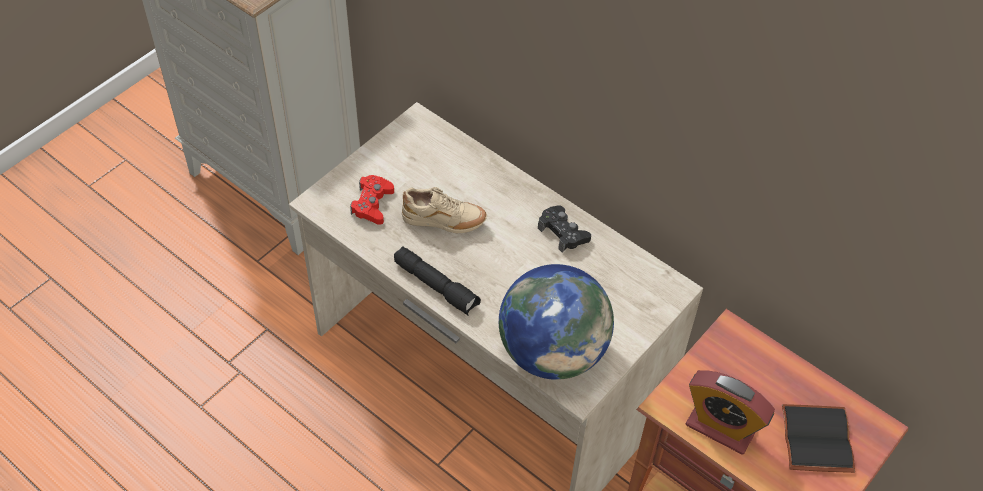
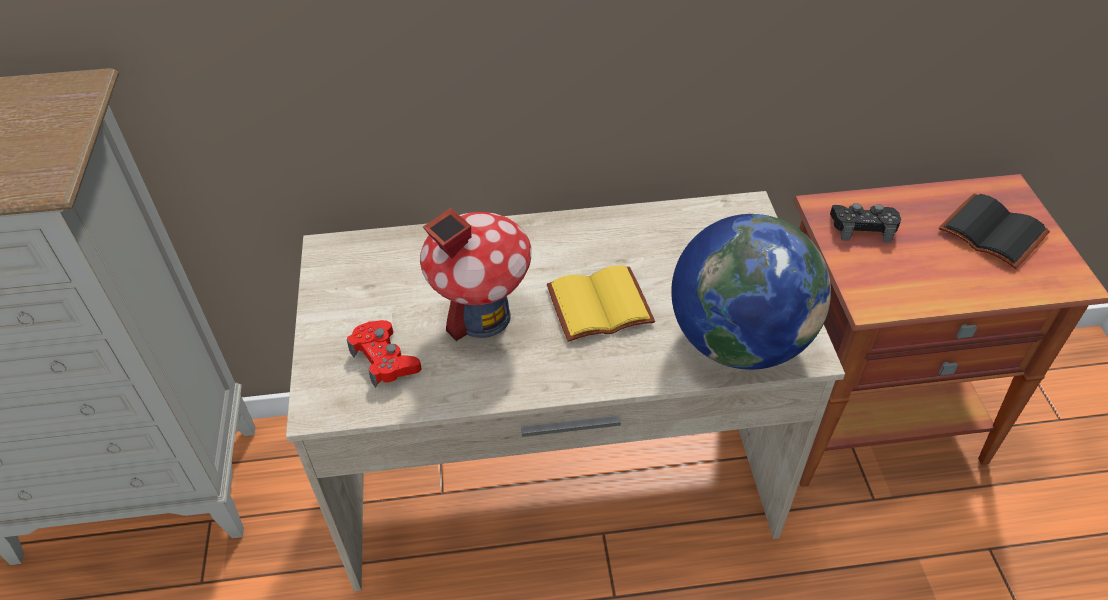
camera: 45 degrees left, 5 degrees down
black flashlight [394,246,481,315] -> none
beige shoe [402,187,487,233] -> toy house [420,208,531,341]
black game controller [538,206,591,253] -> black game controller moved to [830,203,901,242]
alarm clock [686,370,775,454] -> none
none -> yellow book [547,265,655,342]

